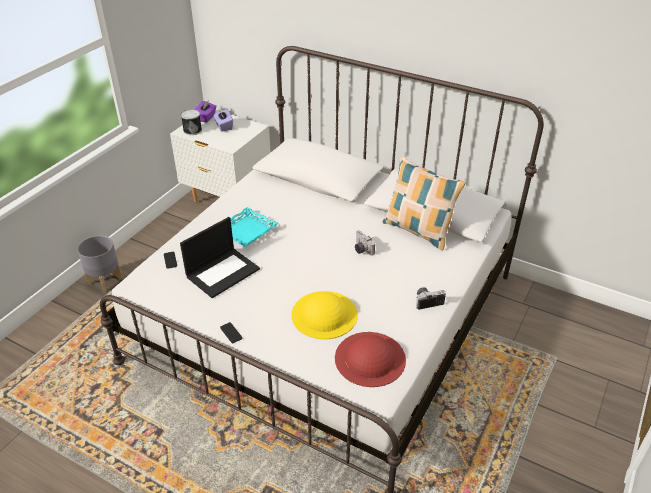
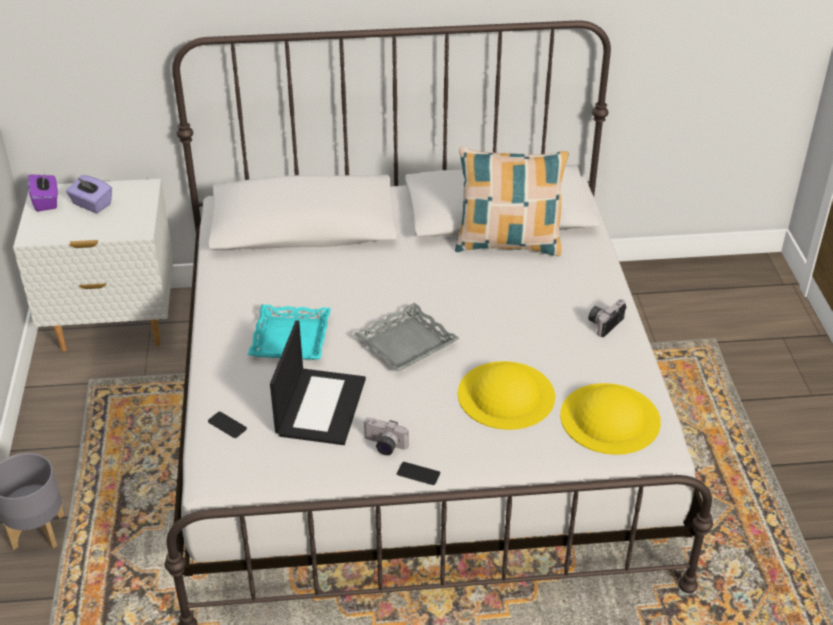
camera: 35 degrees left, 0 degrees up
can [181,109,202,135] -> none
red hat [335,332,406,387] -> yellow hat [560,383,661,455]
camera [355,230,375,256] -> camera moved to [363,417,408,455]
none -> grey tray [354,303,460,371]

